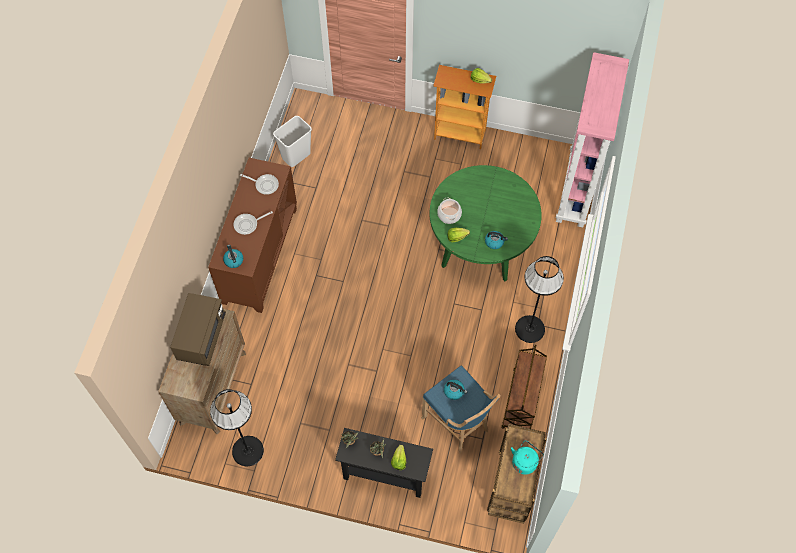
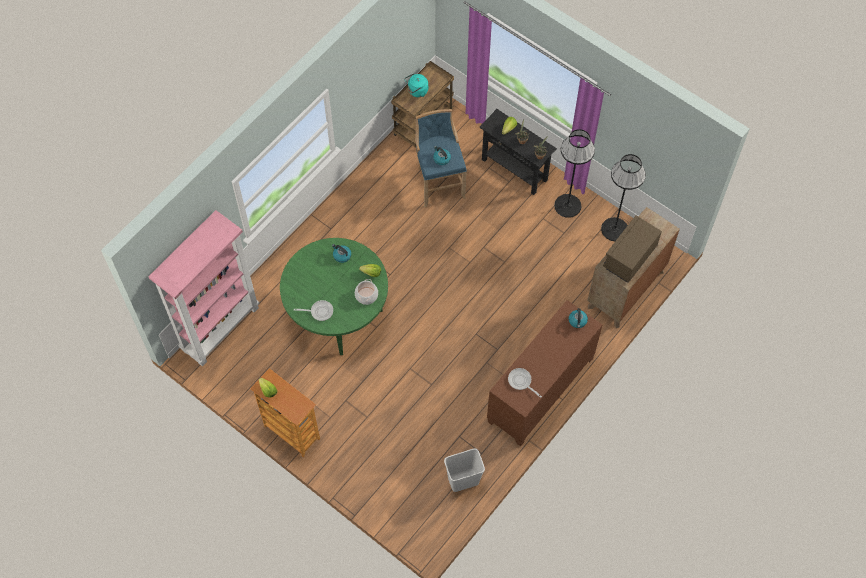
camera: 155 degrees left, 0 degrees up
frying pan [233,211,273,235] -> frying pan moved to [294,300,333,321]
brown cart [502,345,547,429] -> none
black floor lamp [515,256,564,343] -> black floor lamp moved to [554,129,595,218]

